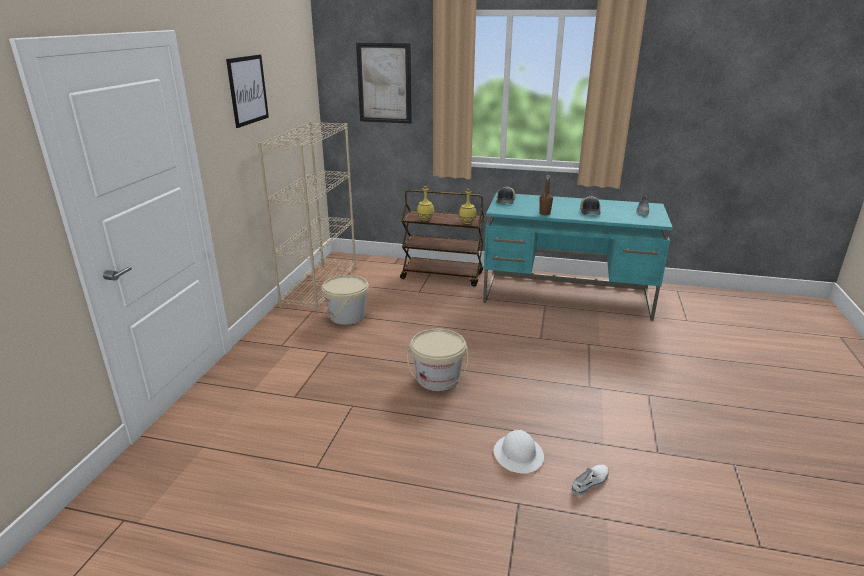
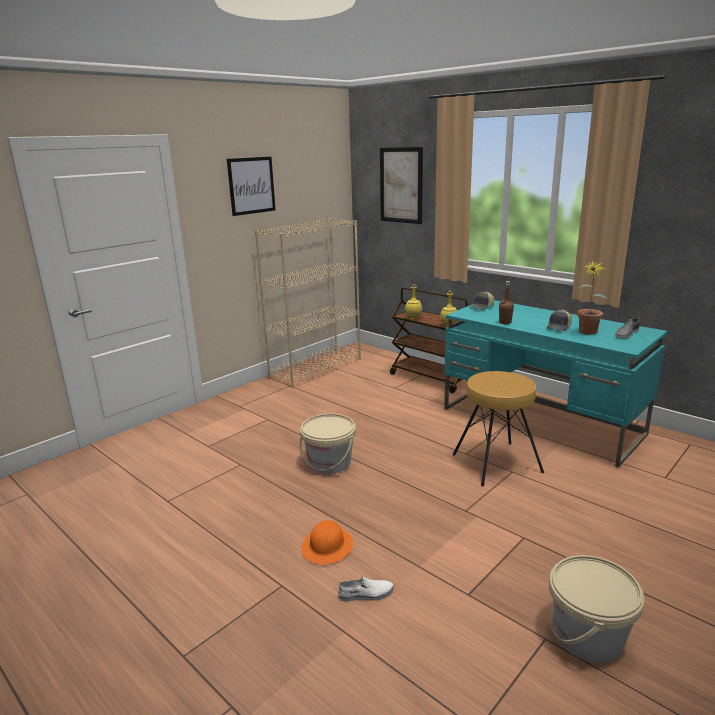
camera: 30 degrees right, 5 degrees down
beige bucket [321,275,369,325] -> beige bucket moved to [549,555,645,663]
white hard hat [494,430,544,473] -> orange hard hat [301,520,353,565]
none -> brown stool [453,371,544,486]
none -> potted plant [577,260,607,335]

